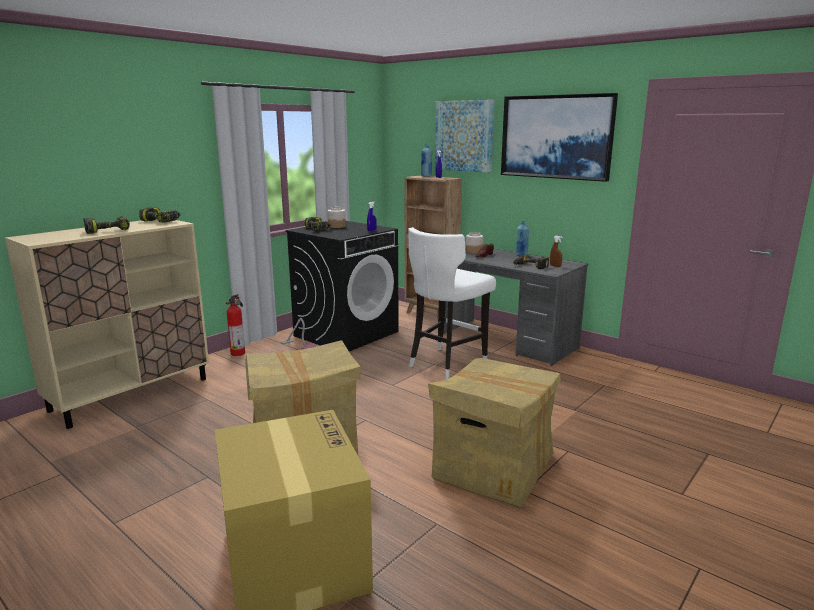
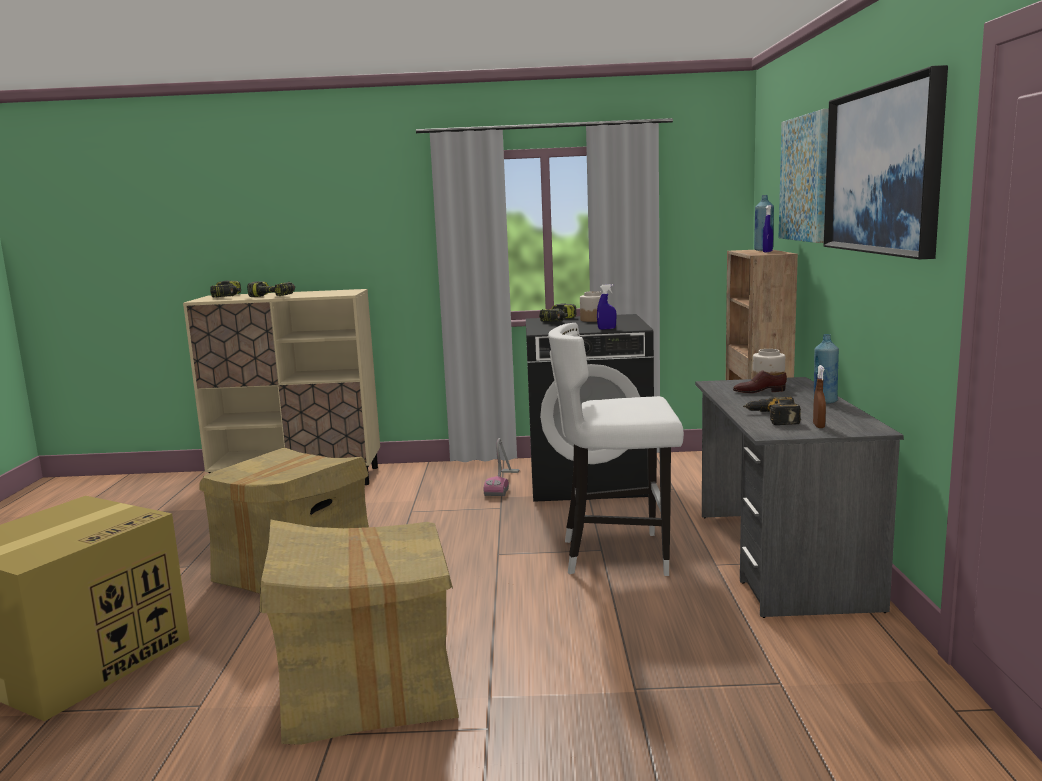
camera: 50 degrees right, 5 degrees down
power drill [139,207,180,223] -> power drill moved to [210,281,241,297]
fire extinguisher [226,294,245,356] -> none

